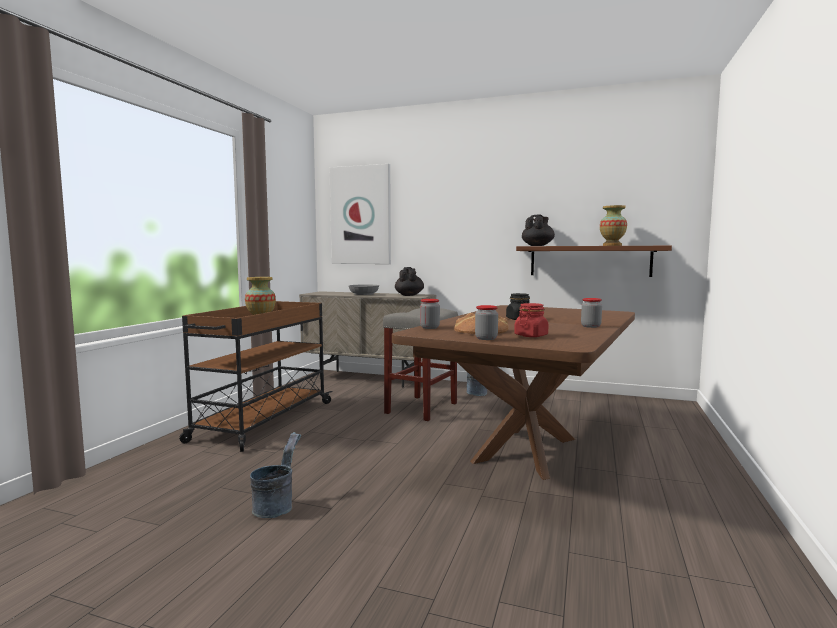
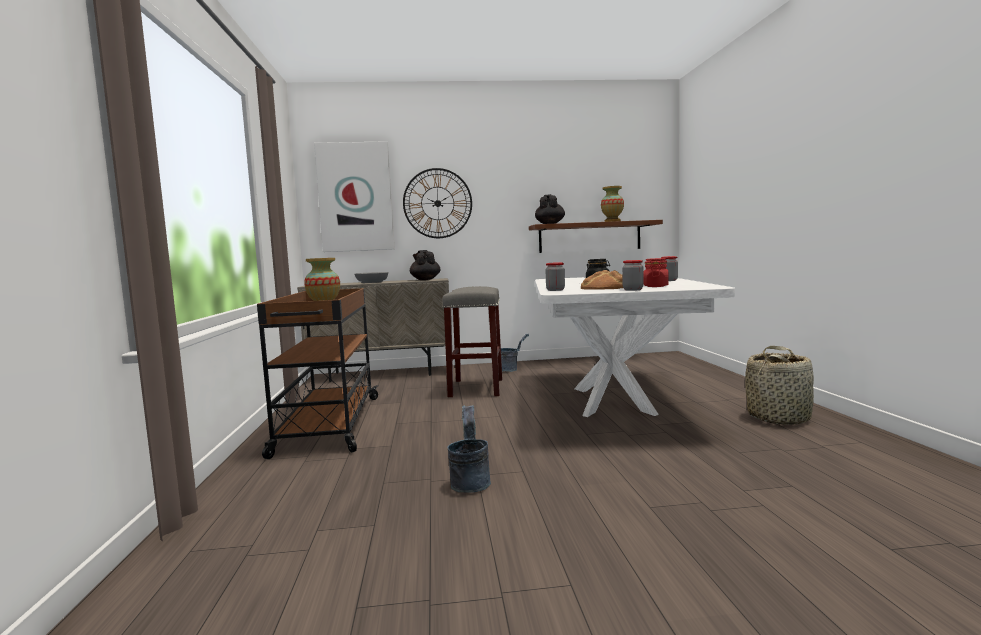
camera: 25 degrees left, 0 degrees up
brown dining table [392,305,635,480] -> white dining table [535,277,735,417]
none -> wall clock [403,168,472,238]
none -> basket [745,346,814,425]

